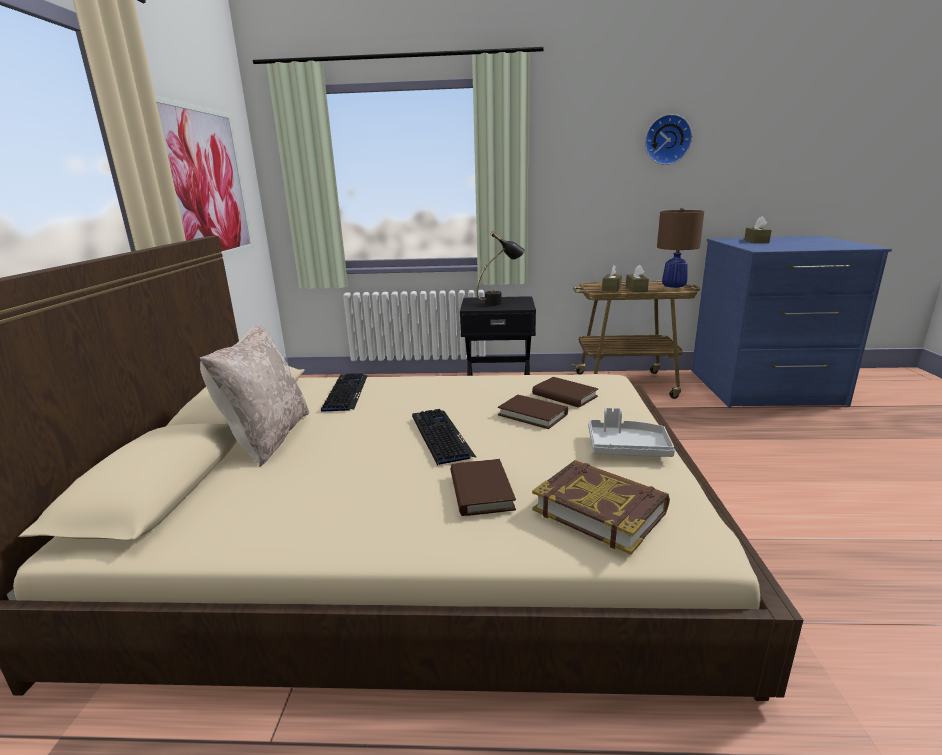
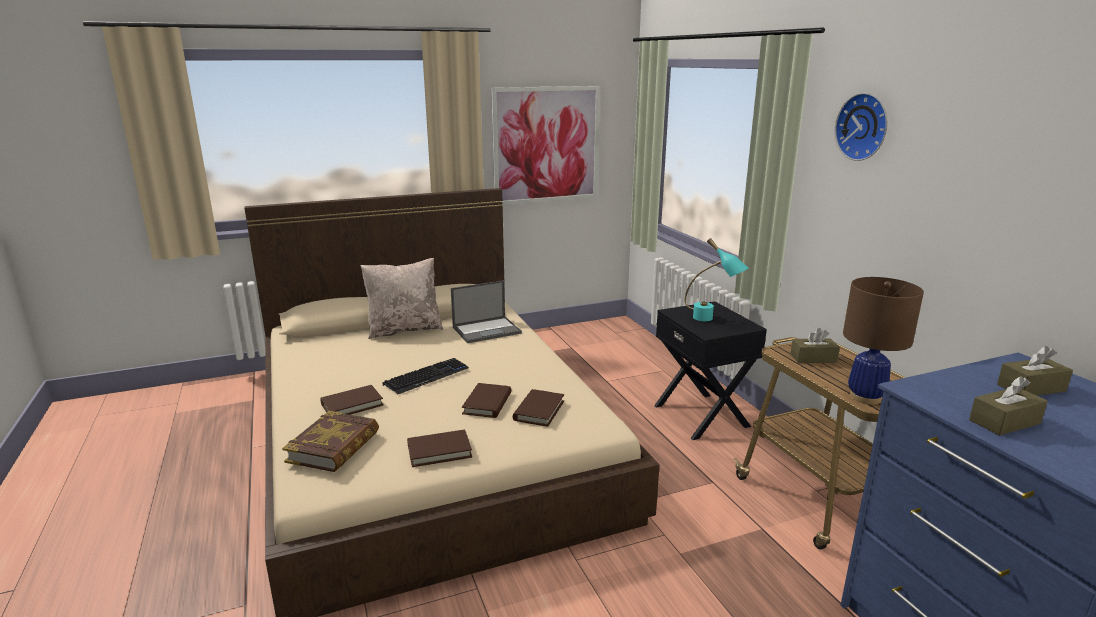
camera: 65 degrees right, 0 degrees up
keyboard [321,373,368,412] -> laptop [451,280,522,343]
black table lamp [477,231,525,306] -> turquoise table lamp [685,238,749,321]
grey tray [589,408,675,457] -> brown book [407,430,472,467]
brown tissue box [626,264,649,292] -> brown tissue box moved to [969,376,1048,436]
wall clock [645,114,692,165] -> wall clock moved to [835,93,888,161]

